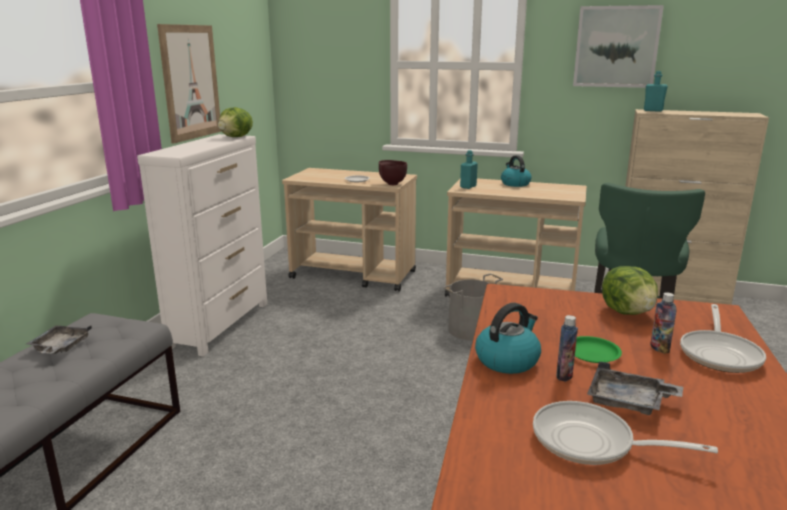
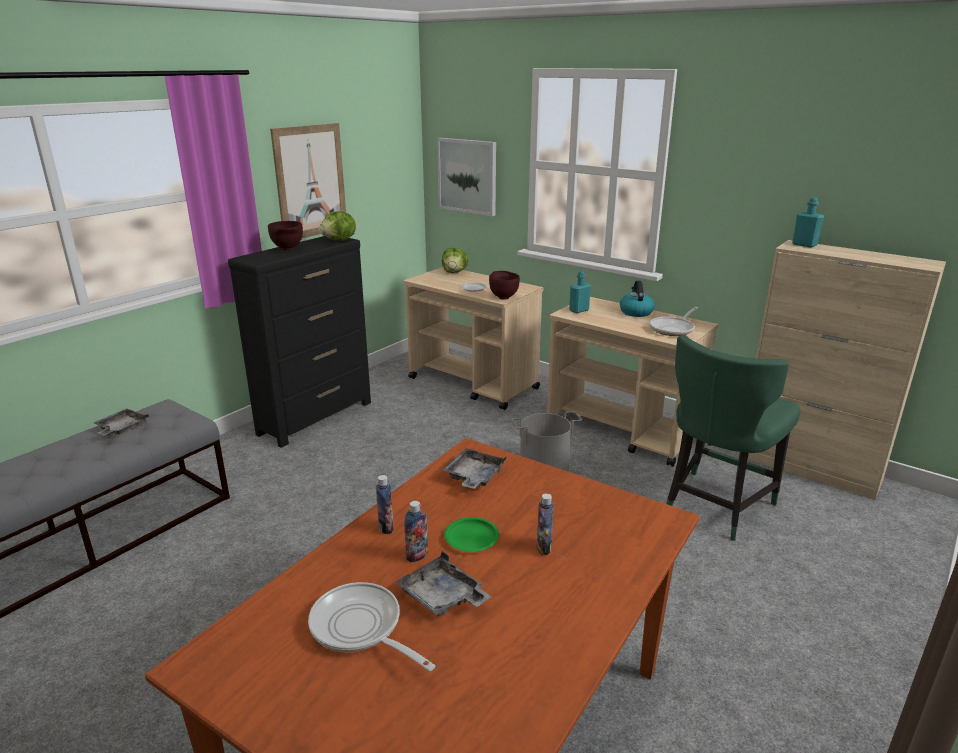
camera: 20 degrees right, 5 degrees up
white dresser [137,134,267,356] -> black dresser [228,236,371,448]
kettle [475,303,541,374] -> bottle [376,475,394,534]
picture [573,5,664,88] -> picture moved to [437,138,496,216]
lettuce [602,266,658,315] -> lettuce moved to [442,248,468,273]
frying pan [680,304,766,373] -> frying pan moved to [650,307,698,336]
none -> brown bowl [268,221,303,250]
none -> grey tray [443,448,507,489]

